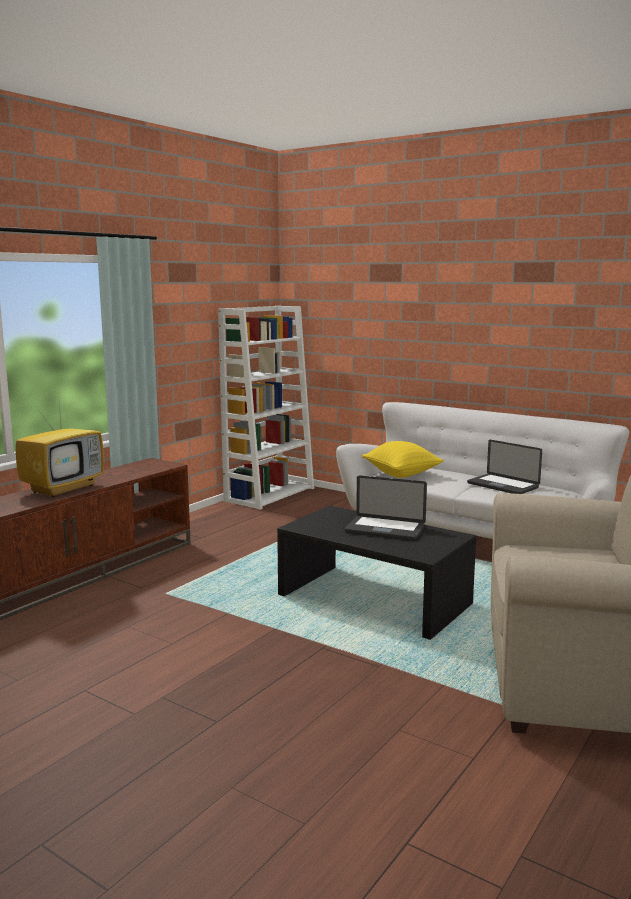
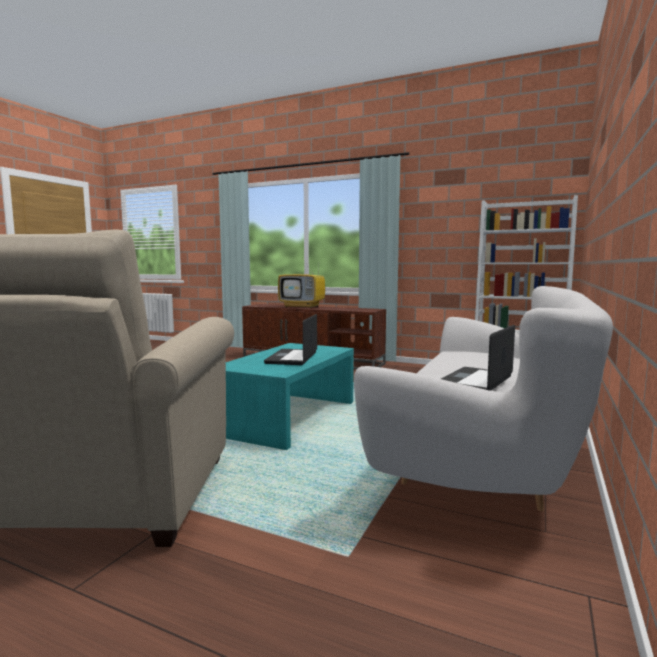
camera: 80 degrees right, 5 degrees down
black coffee table [277,505,476,640] -> turquoise coffee table [226,343,354,450]
yellow pillow [362,441,444,478] -> none

